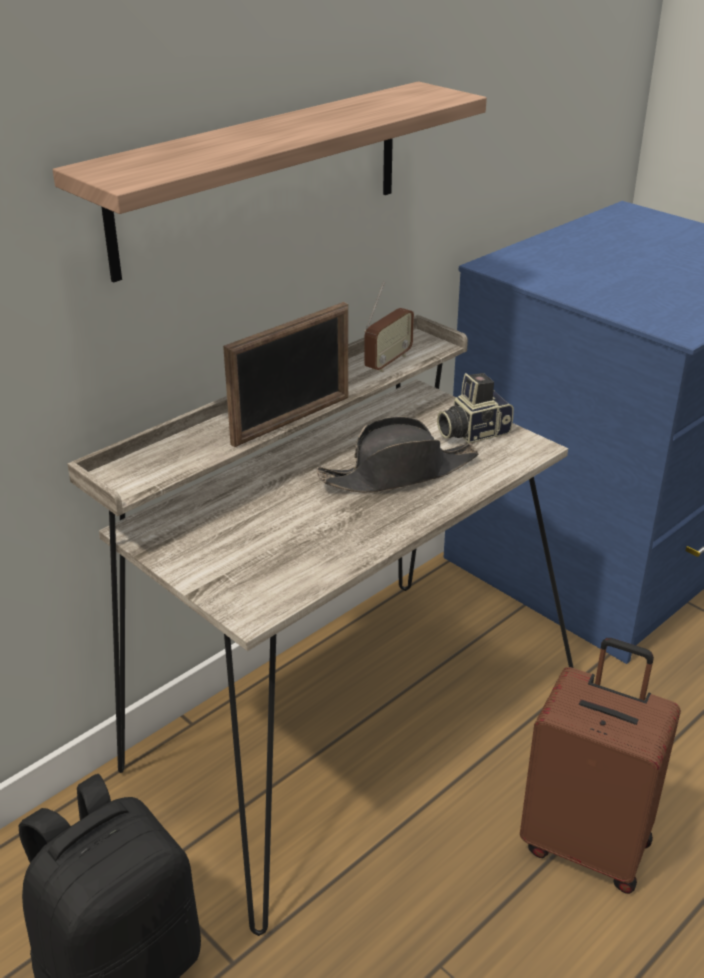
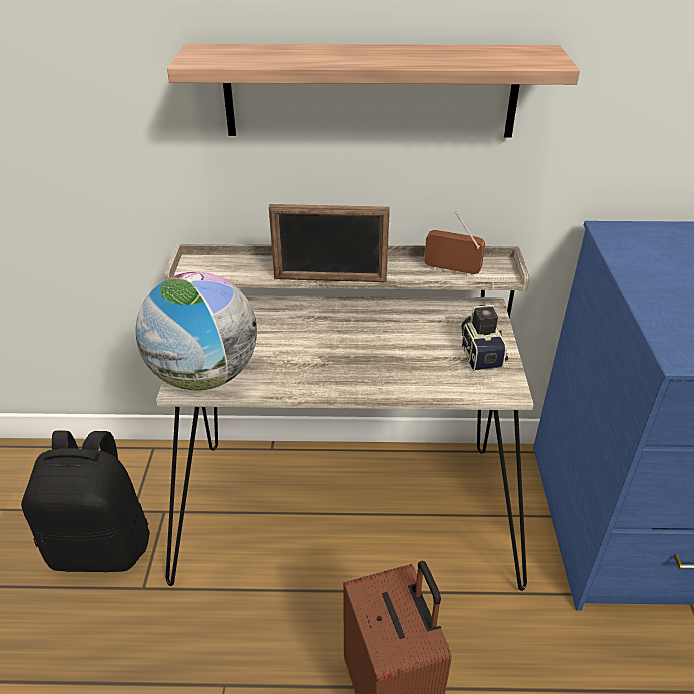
camera: 45 degrees right, 5 degrees up
black hat [317,417,478,493] -> none
radio [364,282,414,372] -> radio turned 150 degrees counterclockwise [424,211,485,277]
camera [437,373,514,443] -> camera turned 60 degrees clockwise [461,305,508,371]
none -> globe [136,272,257,391]

